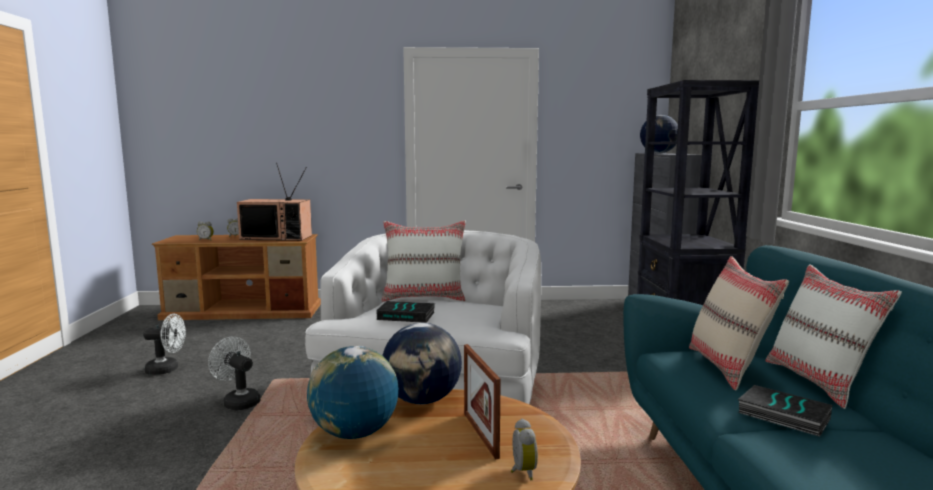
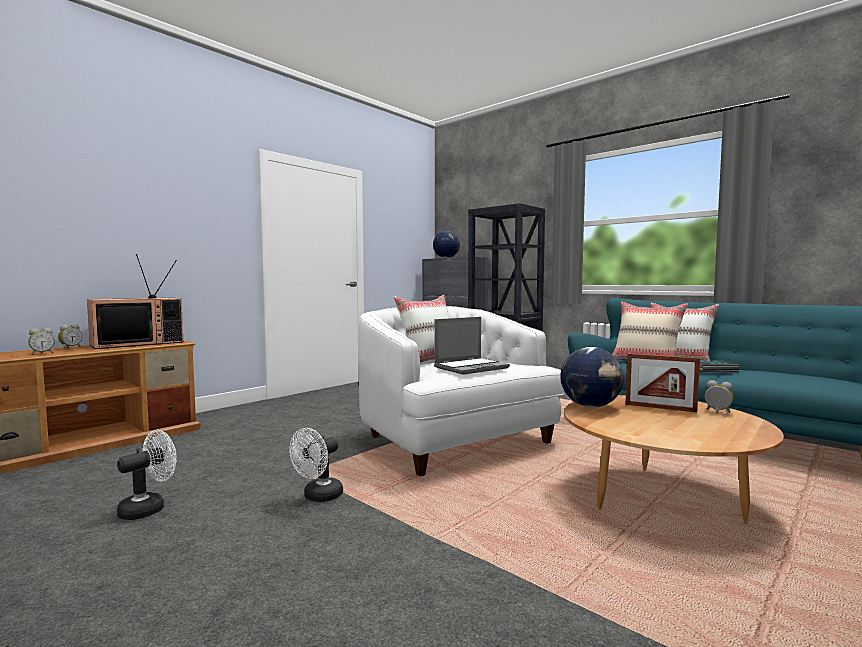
camera: 45 degrees left, 5 degrees down
white fan [208,337,261,410] -> white fan turned 45 degrees counterclockwise [289,428,343,502]
globe [307,346,399,439] -> none
book [376,301,435,323] -> laptop [434,317,510,375]

